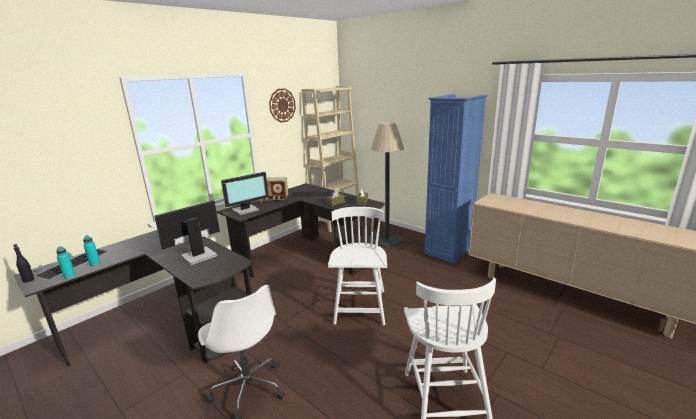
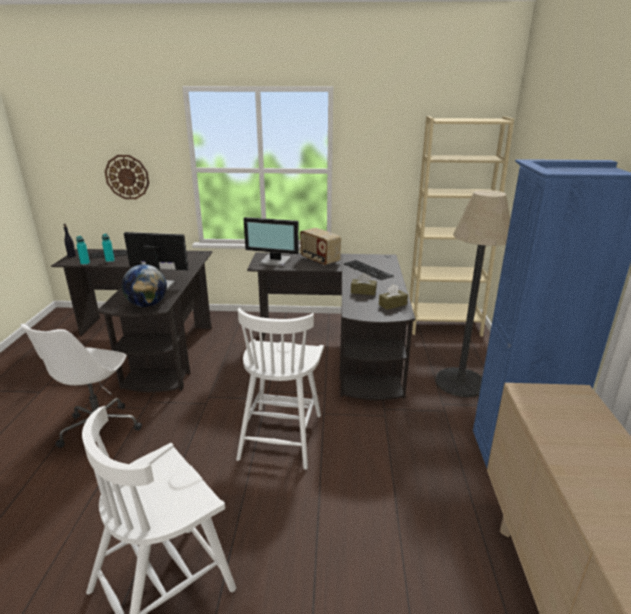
camera: 50 degrees right, 5 degrees up
wall clock [269,88,296,123] -> wall clock moved to [104,155,149,199]
white chair [328,207,387,325] -> white chair turned 135 degrees clockwise [236,307,324,470]
none -> globe [122,264,167,307]

